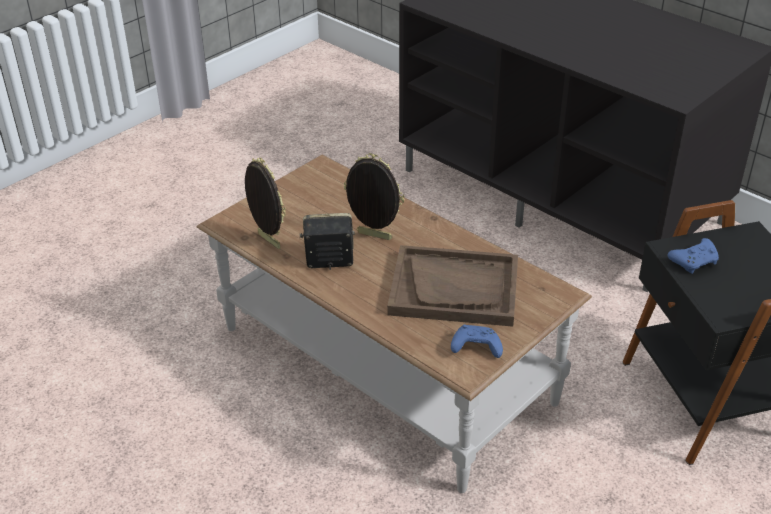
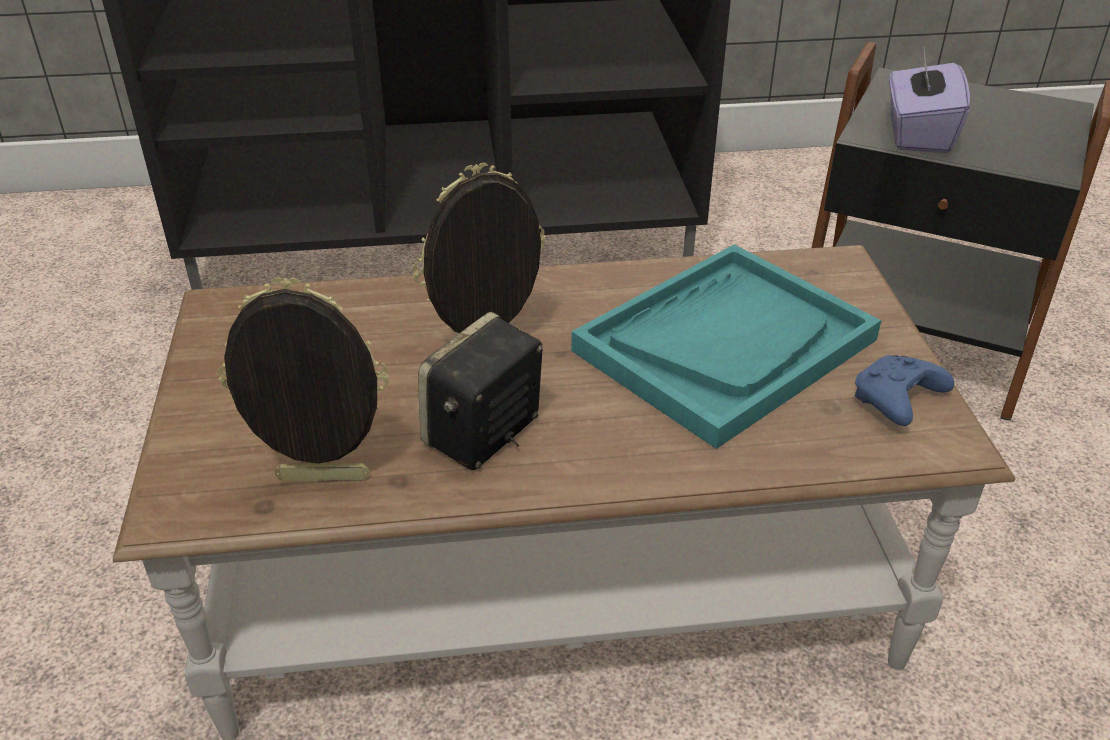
camera: 50 degrees left, 0 degrees up
brown tray [387,245,518,327] -> turquoise tray [571,244,881,449]
blue game controller [668,238,719,274] -> purple tissue box [889,50,970,153]

